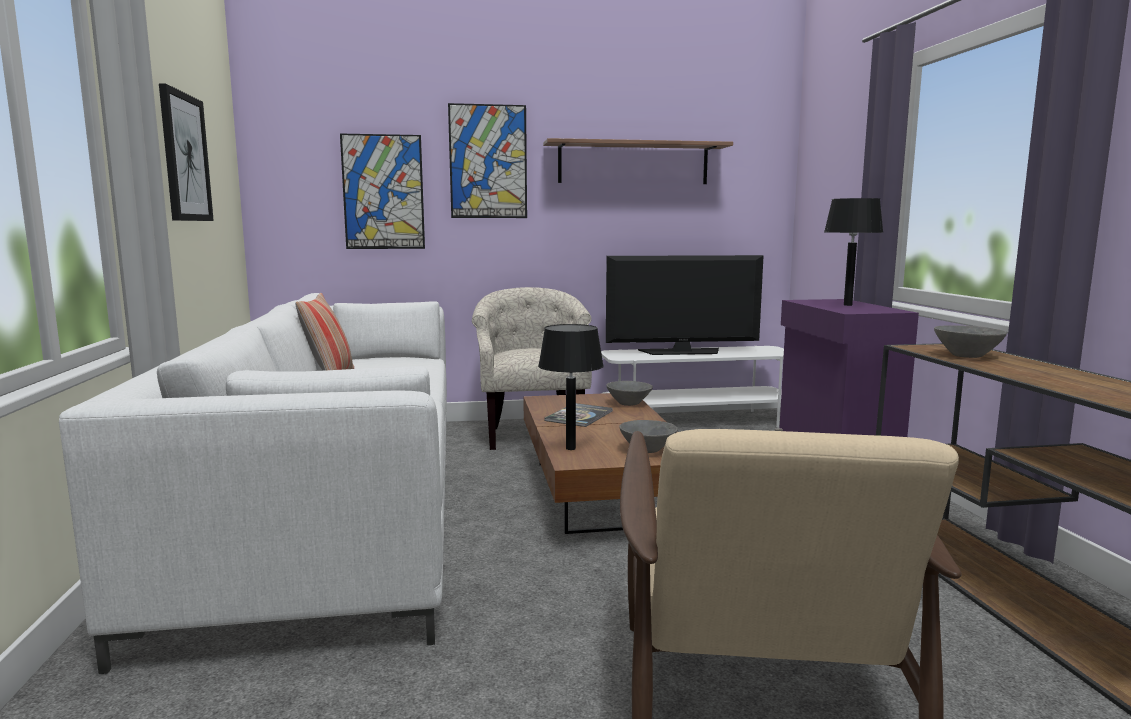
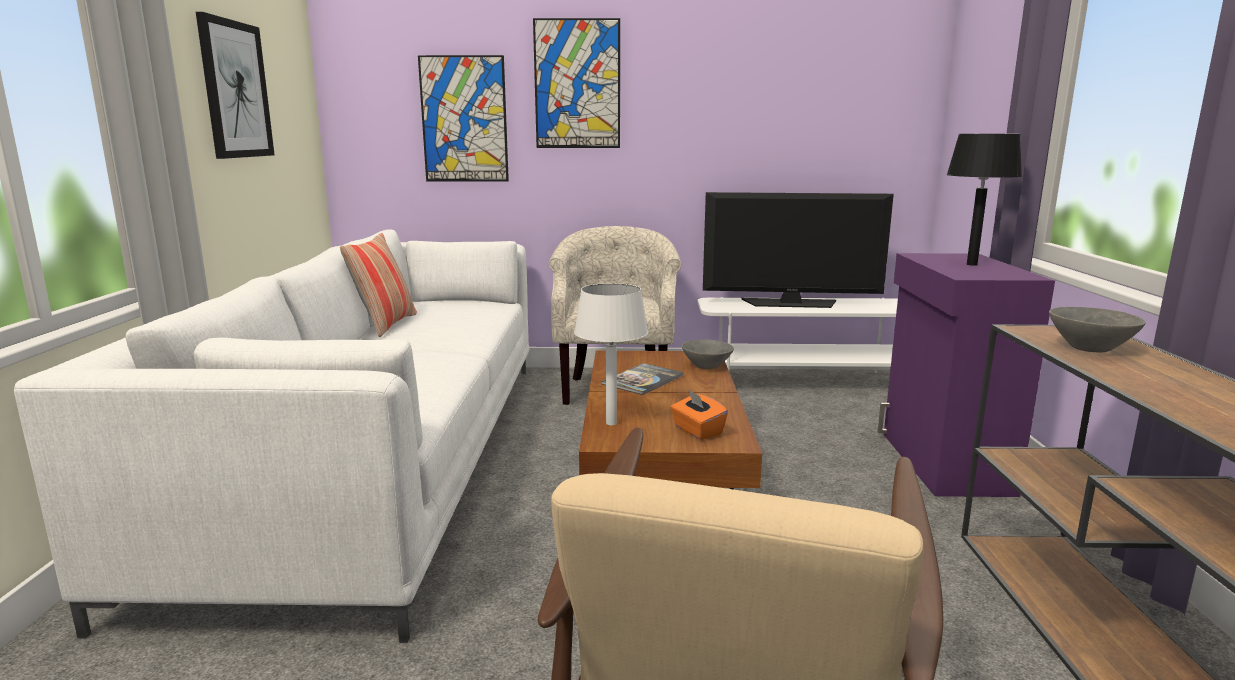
camera: 10 degrees right, 5 degrees up
black table lamp [538,324,604,450] -> white table lamp [574,283,648,425]
shelf [543,138,733,184] -> none
grey bowl [619,420,678,453] -> orange tissue box [670,389,728,440]

